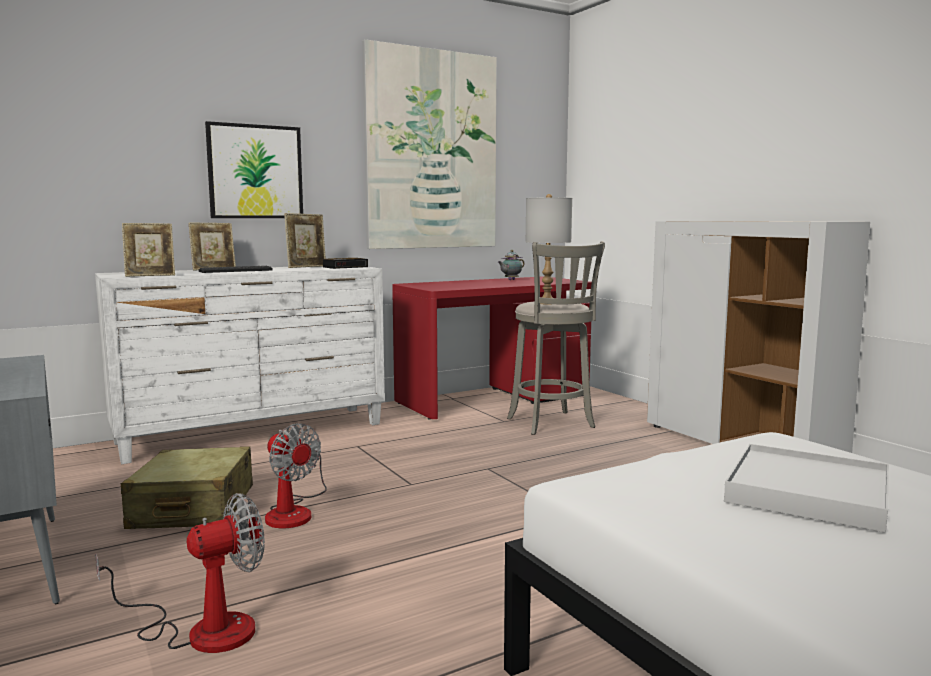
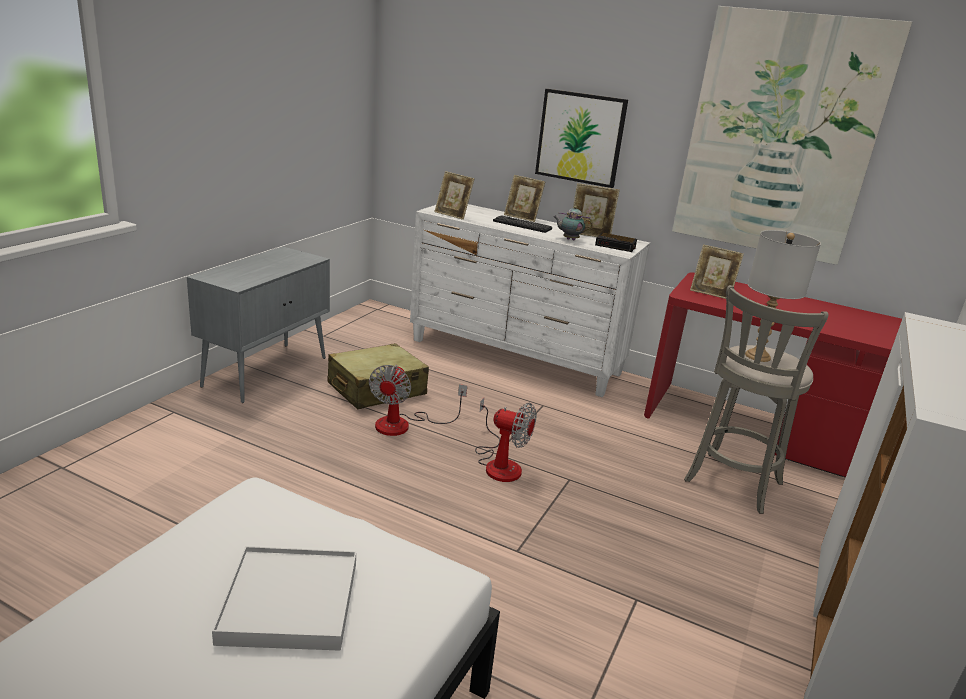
camera: 55 degrees right, 15 degrees up
fan [95,493,265,653] -> fan moved to [475,398,537,482]
teapot [498,250,524,280] -> teapot moved to [553,206,593,240]
none -> picture frame [690,244,744,299]

